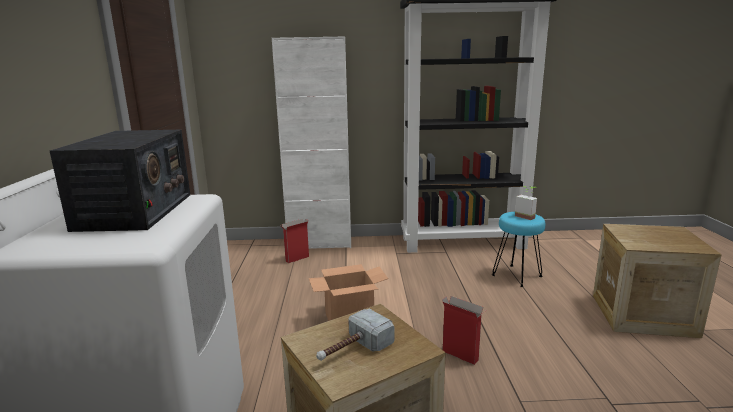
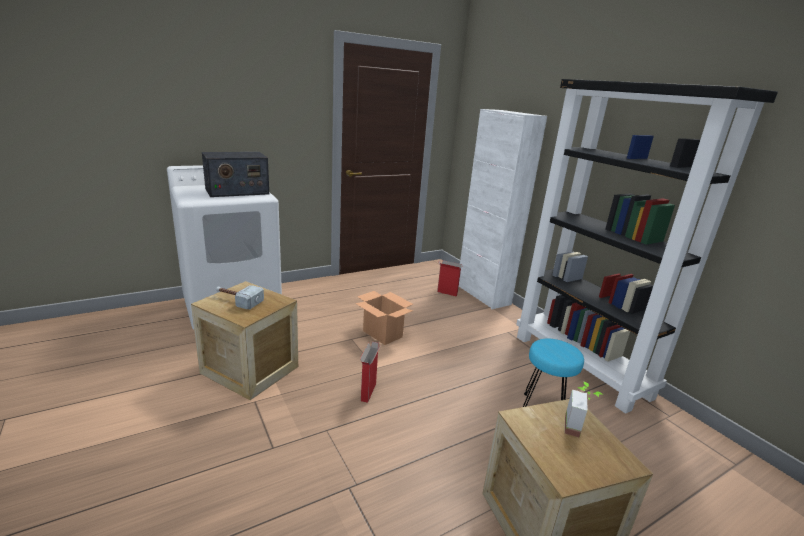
camera: 60 degrees right, 5 degrees up
potted plant [515,186,538,220] -> potted plant moved to [565,381,603,438]

